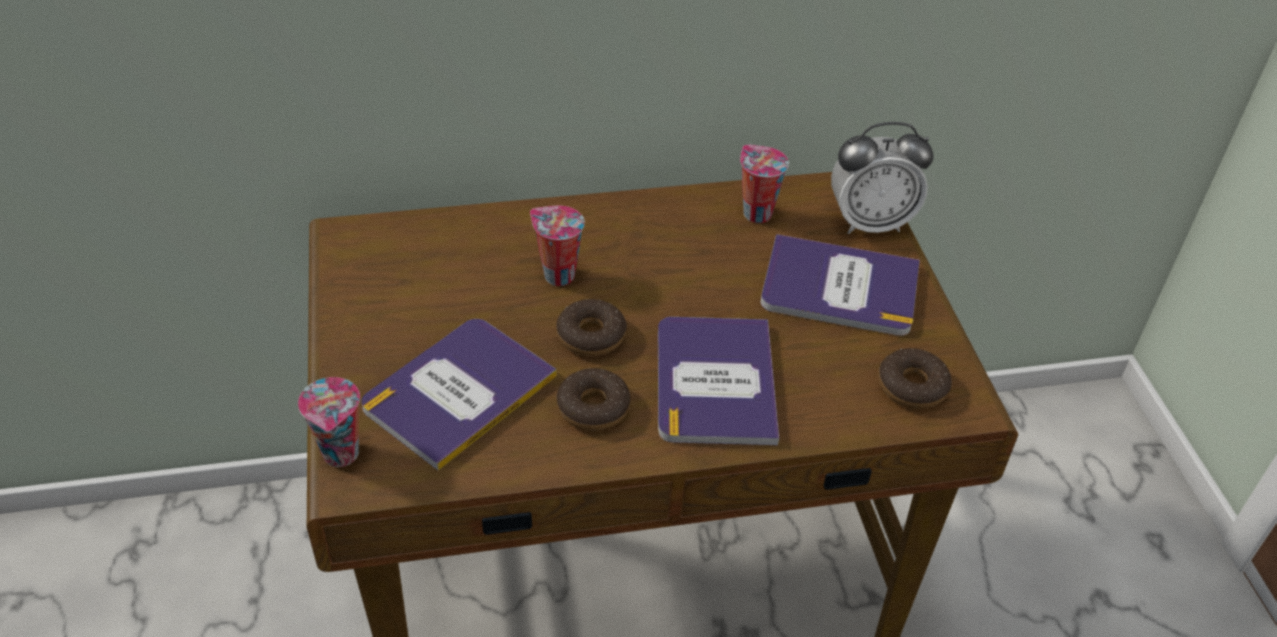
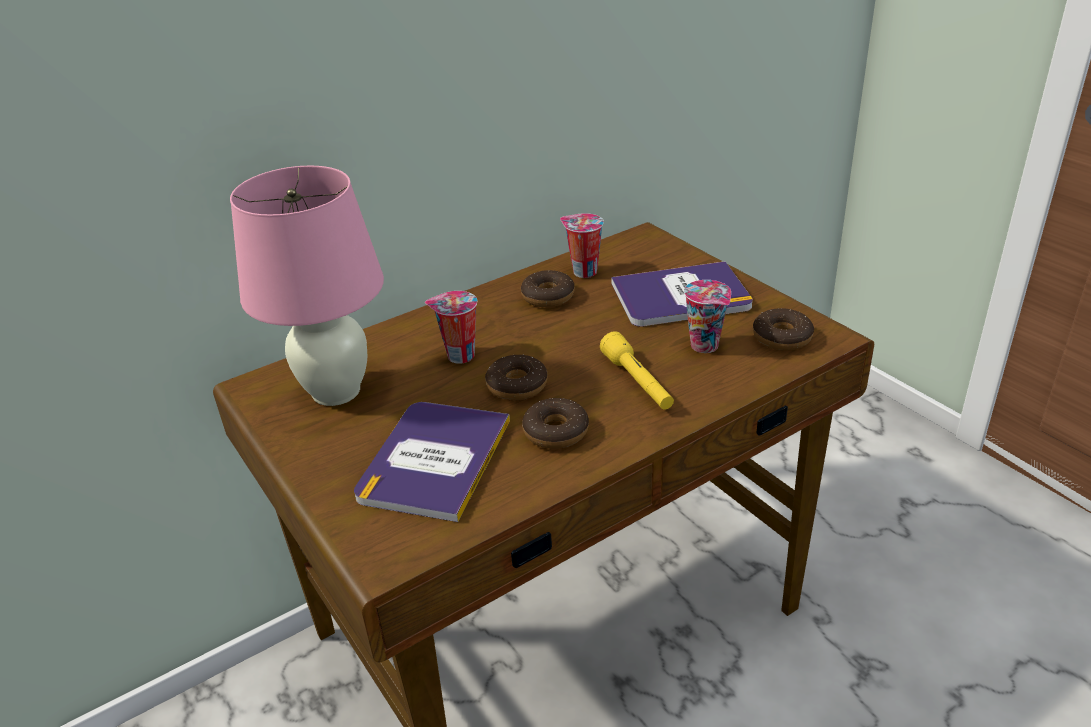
camera: 20 degrees left, 10 degrees down
cup [298,377,360,467] -> cup moved to [684,280,731,353]
book [658,317,779,445] -> yellow flashlight [600,331,674,410]
alarm clock [831,122,934,234] -> none
none -> pink table lamp [230,166,384,406]
none -> donut [521,270,575,307]

